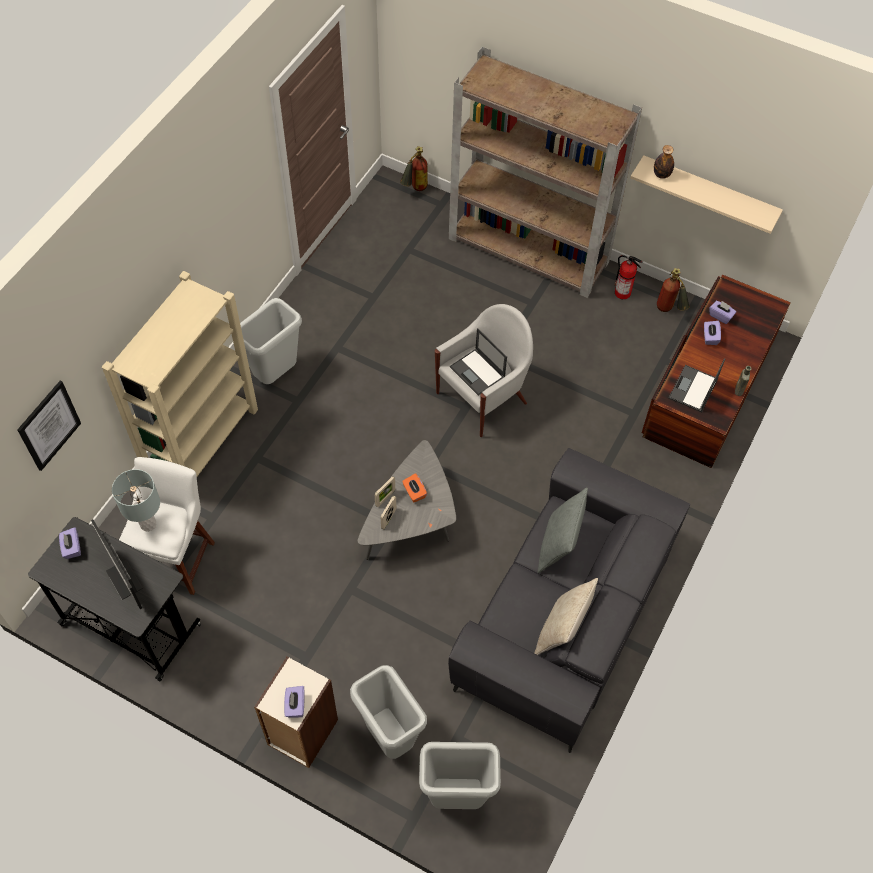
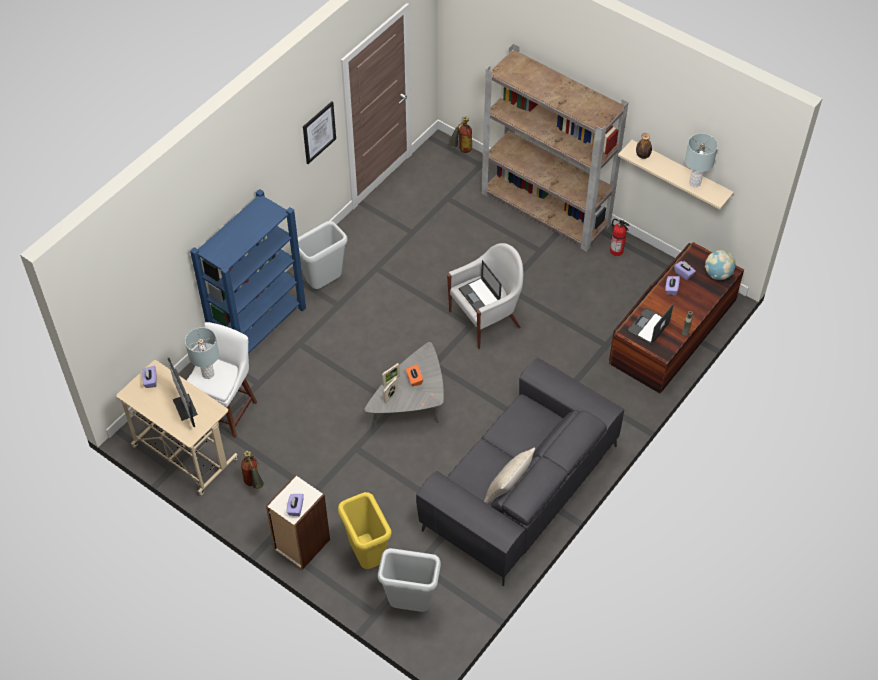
camera: 10 degrees right, 5 degrees down
picture [17,381,81,471] -> picture moved to [303,101,336,164]
black desk [28,517,201,682] -> beige desk [117,360,238,495]
beige bookcase [102,271,258,476] -> blue bookcase [190,189,306,354]
grey trash can [350,665,427,759] -> yellow trash can [338,492,392,569]
grey pillow [537,487,588,574] -> none
fire extinguisher [657,268,690,312] -> fire extinguisher moved to [241,451,264,489]
none -> grey table lamp [685,133,718,187]
none -> globe [705,250,735,280]

